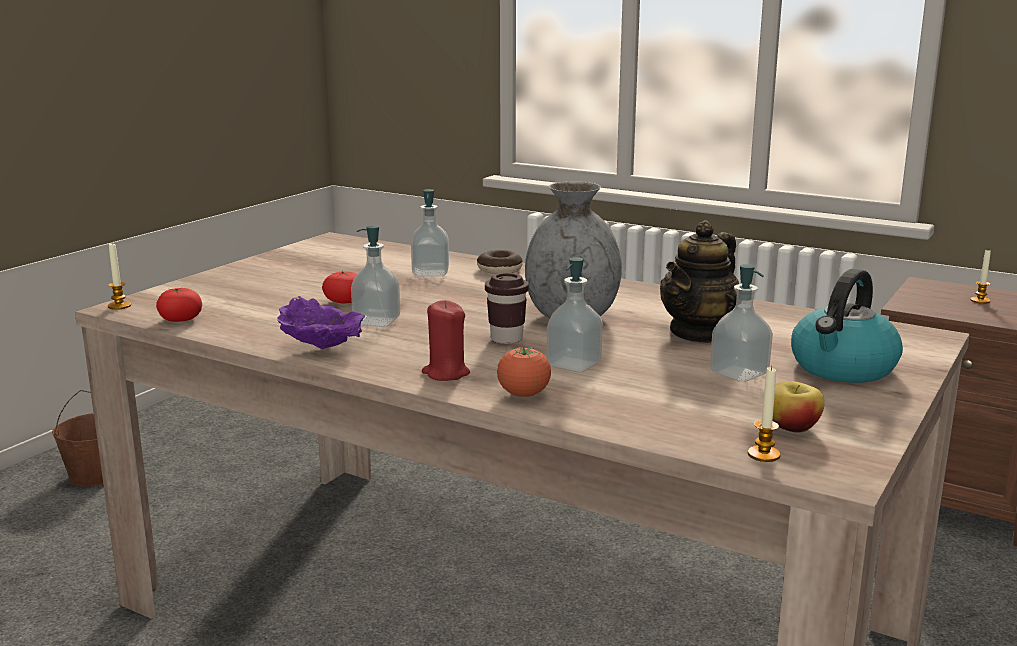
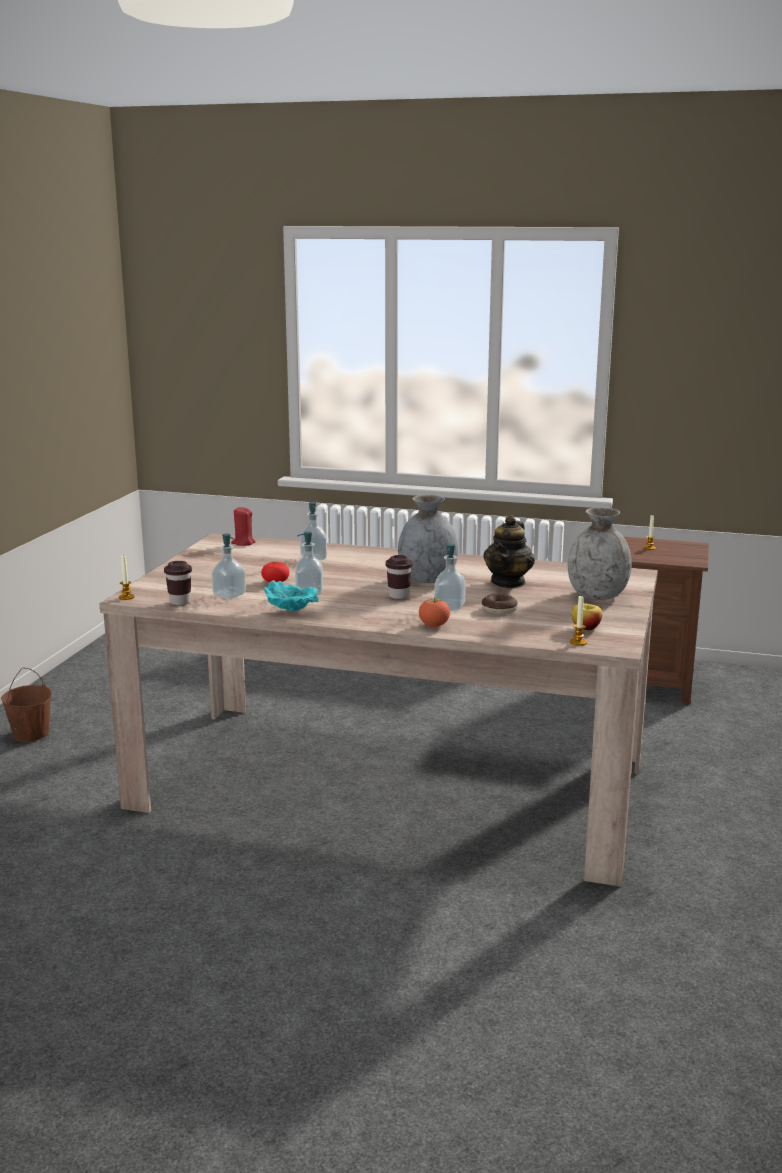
camera: 15 degrees left, 0 degrees up
tomato [156,288,202,322] -> brown cup [164,561,192,605]
purple bowl [277,296,365,349] -> turquoise bowl [264,580,318,612]
red candle [422,300,470,381] -> red candle moved to [231,507,256,546]
donut [477,250,523,274] -> donut moved to [482,593,518,614]
soap dispenser [710,264,773,382] -> soap dispenser moved to [211,534,246,599]
kettle [791,269,903,383] -> grey vase [568,507,632,600]

